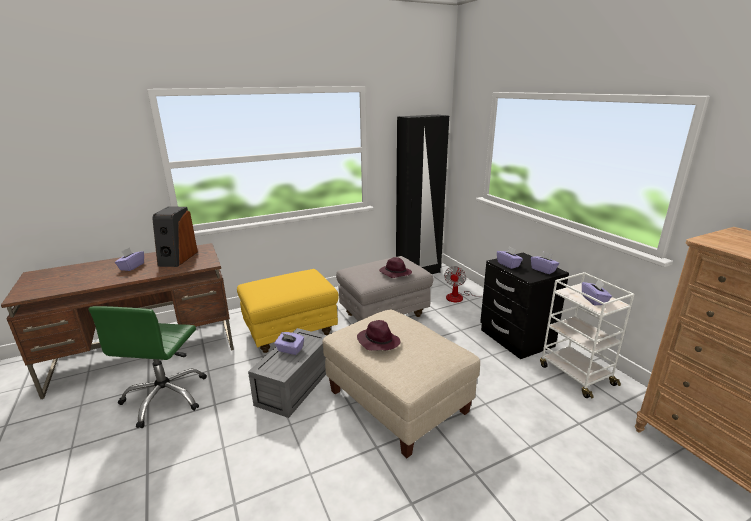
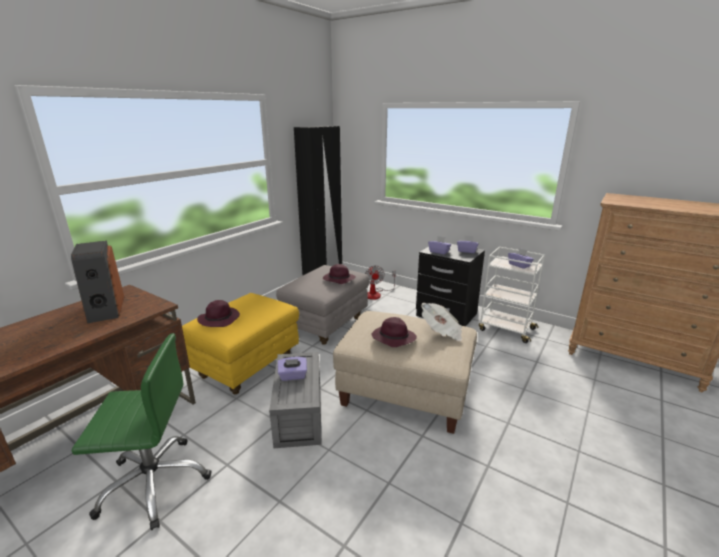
camera: 30 degrees left, 0 degrees up
green office chair [88,306,207,428] -> green office chair turned 75 degrees counterclockwise [72,333,212,530]
purple tissue box [115,248,144,271] -> none
none -> purple hat [197,300,240,327]
none -> newspaper [421,303,462,342]

